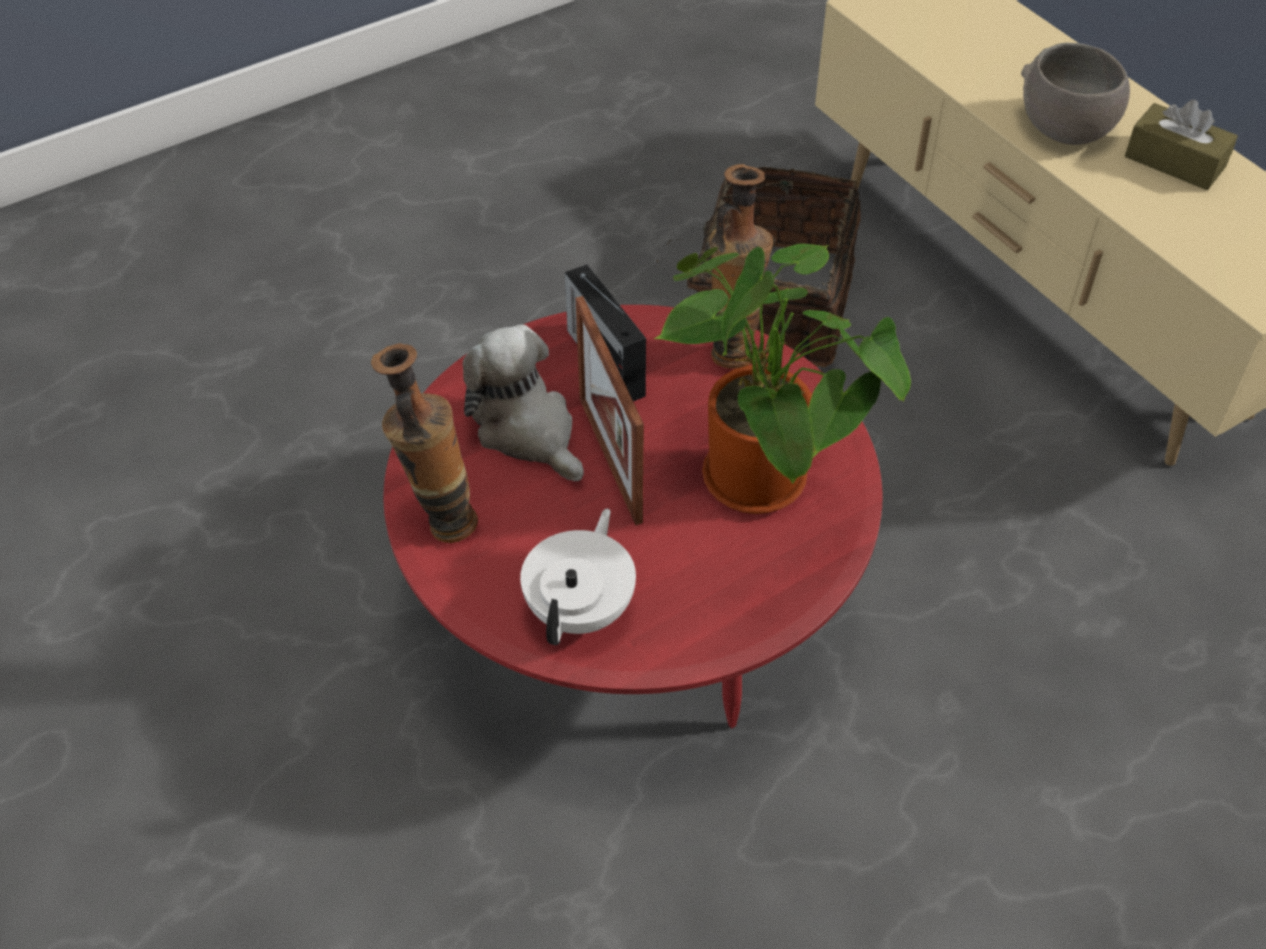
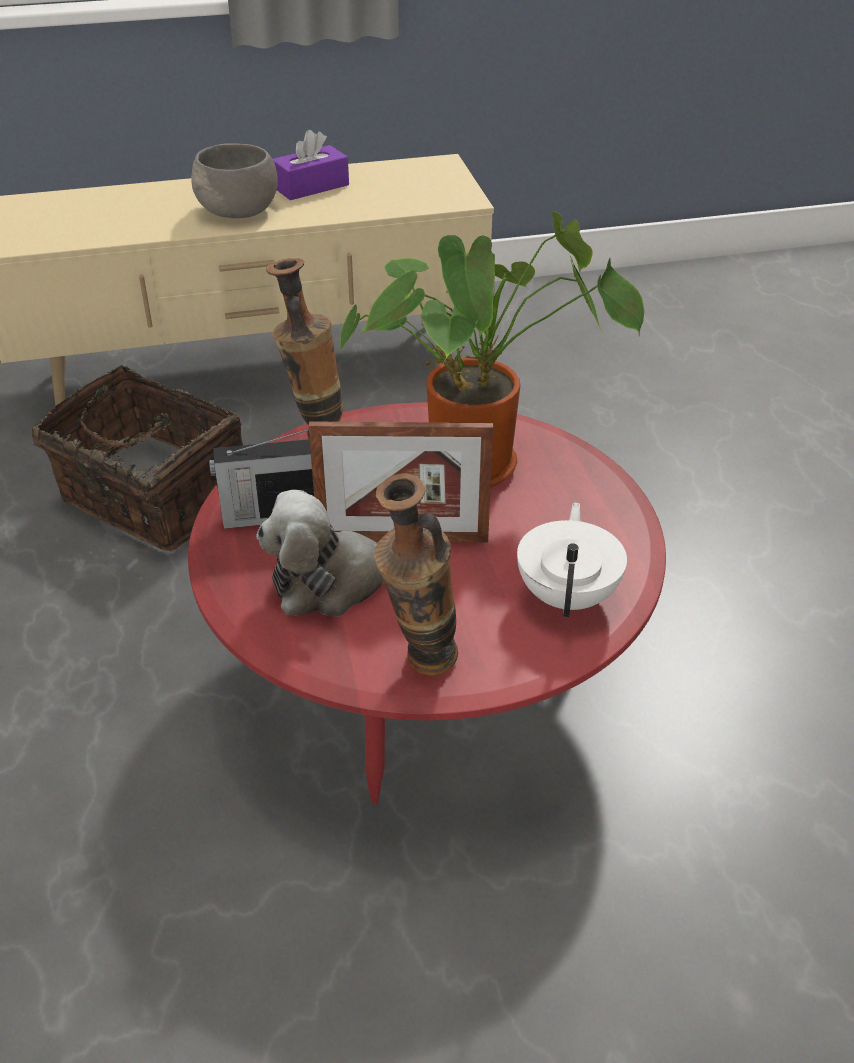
camera: 70 degrees left, 10 degrees down
white teapot [520,509,636,645] -> white teapot turned 60 degrees clockwise [517,502,627,617]
brown tissue box [1125,100,1238,190] -> purple tissue box [273,130,349,200]

